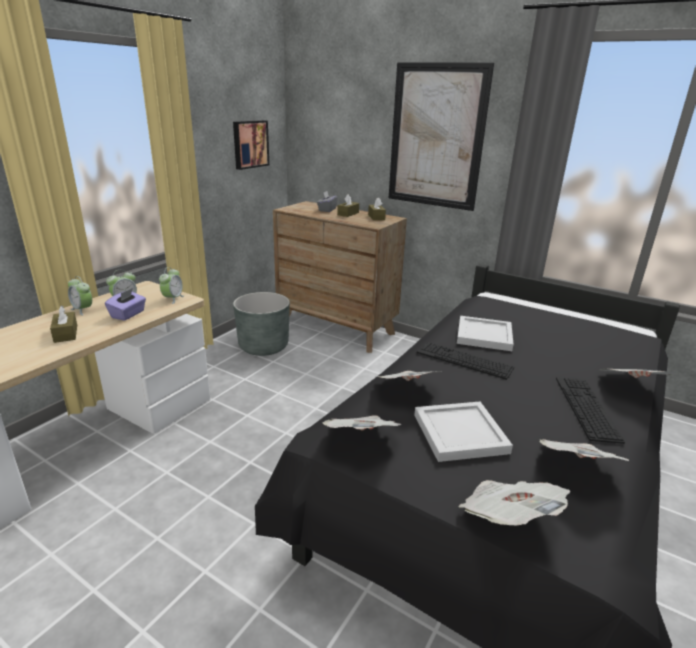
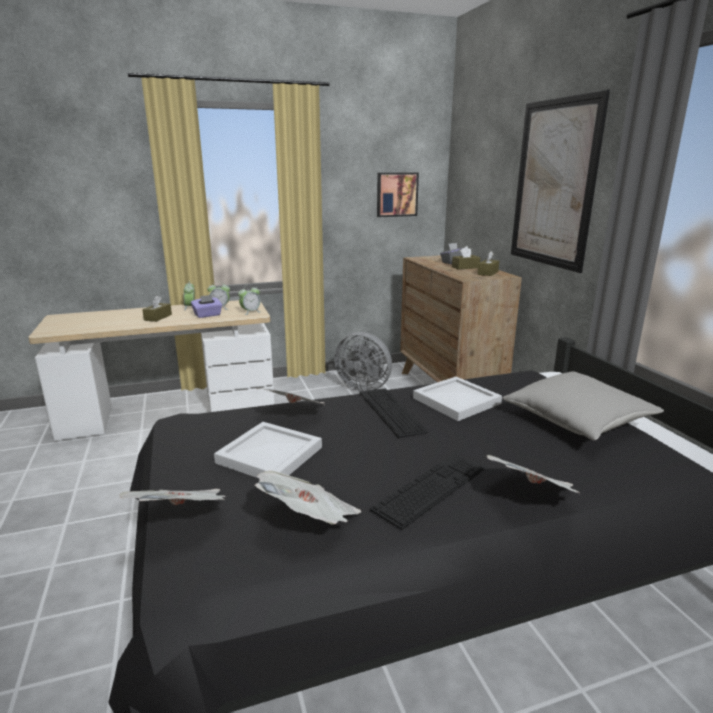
camera: 40 degrees right, 5 degrees down
grey planter [233,292,290,356] -> grey fan [334,332,392,391]
newspaper [322,416,401,431] -> none
none -> grey pillow [503,371,664,440]

